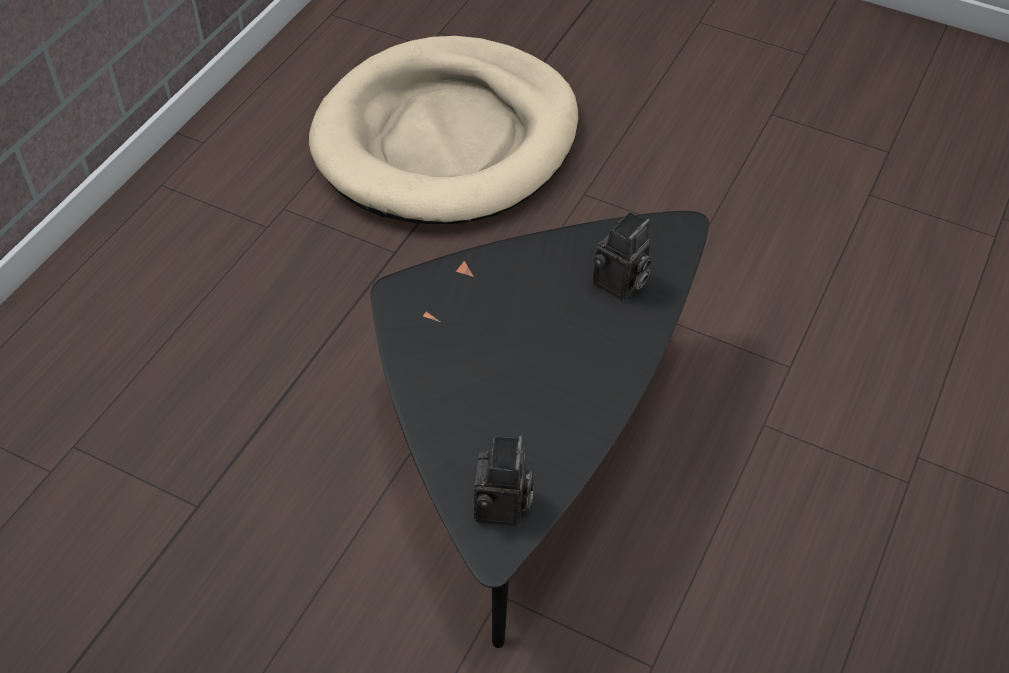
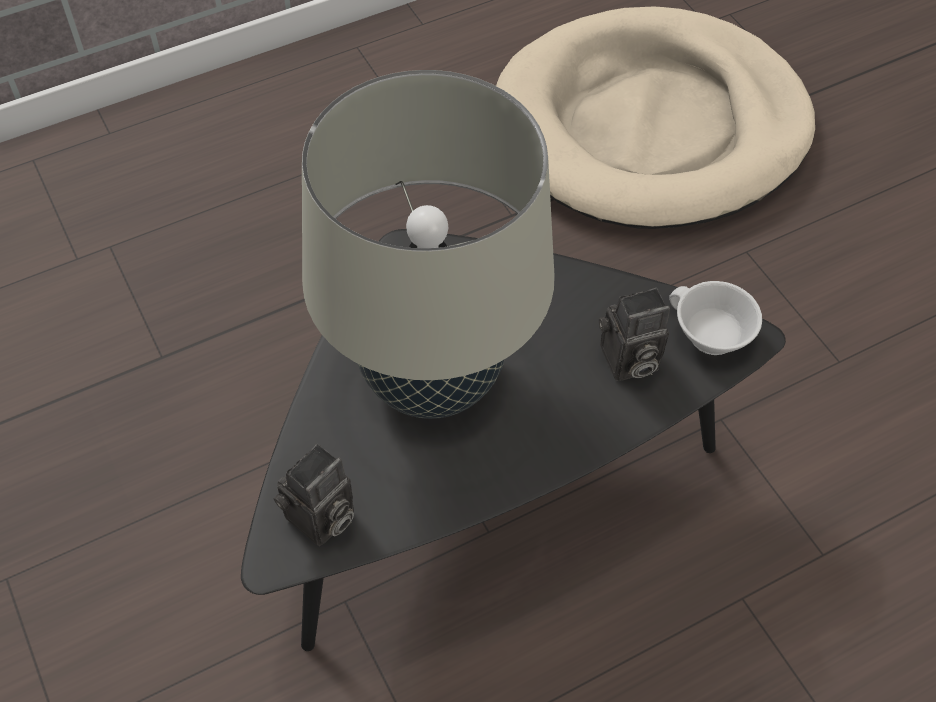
camera: 35 degrees right, 5 degrees up
none -> beige table lamp [302,70,555,419]
none -> white cup [669,281,762,355]

